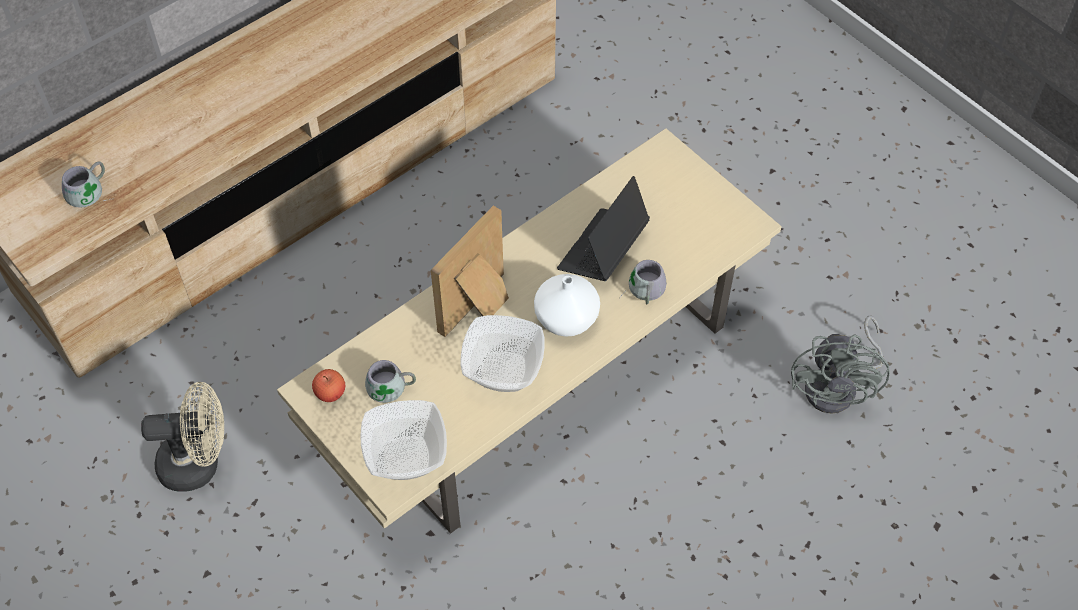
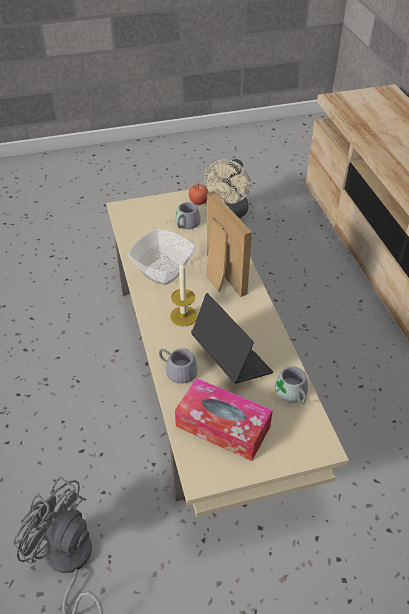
camera: 115 degrees right, 10 degrees down
grey mug [62,162,114,208] -> grey mug moved to [275,366,308,405]
bowl [361,400,447,480] -> none
white vase [534,274,600,337] -> candle [170,262,197,327]
none -> tissue box [175,378,273,461]

